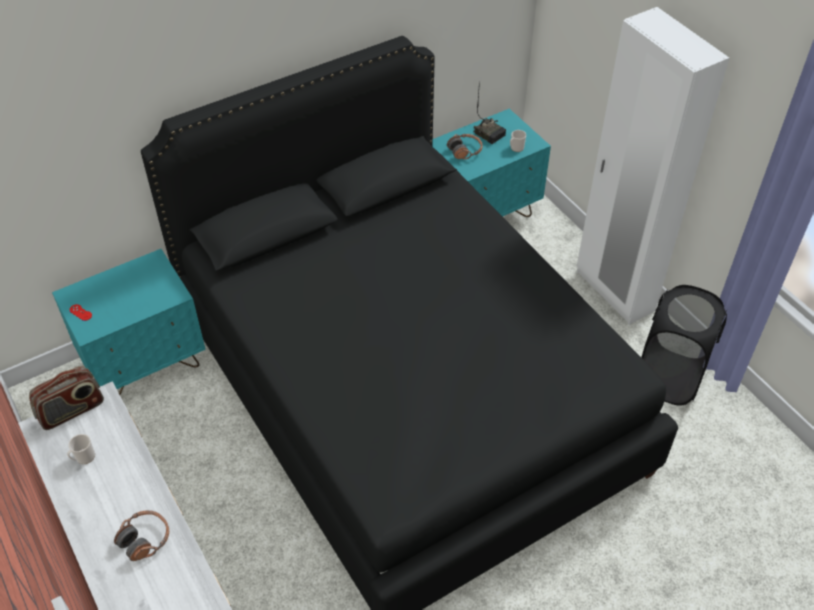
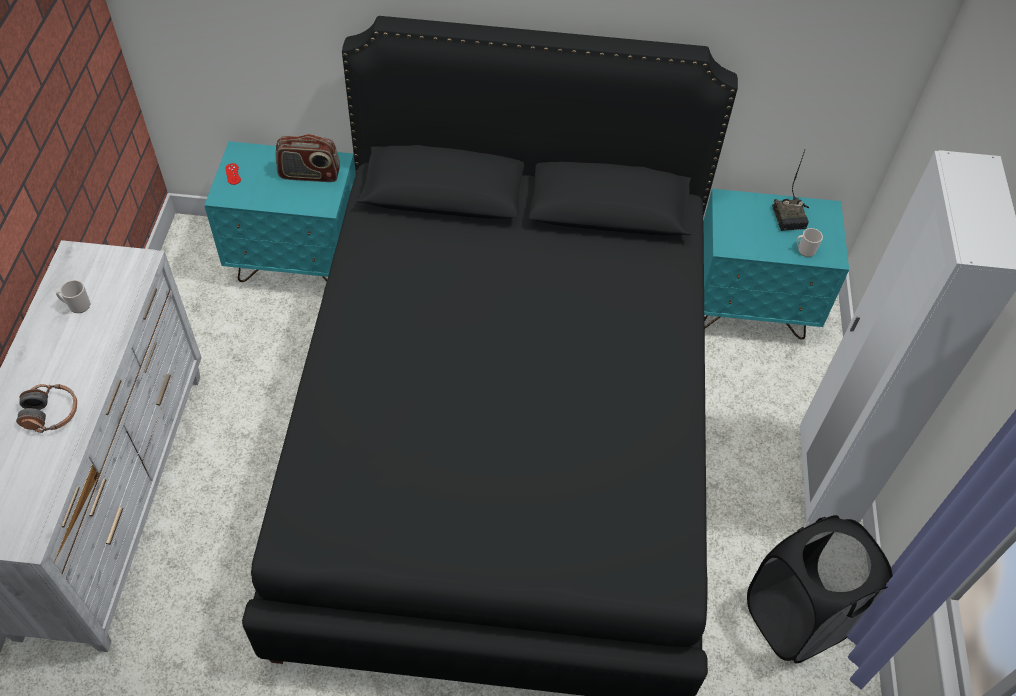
camera: 35 degrees right, 5 degrees up
radio [29,366,104,430] -> radio moved to [275,134,340,182]
headphones [447,134,483,159] -> none

